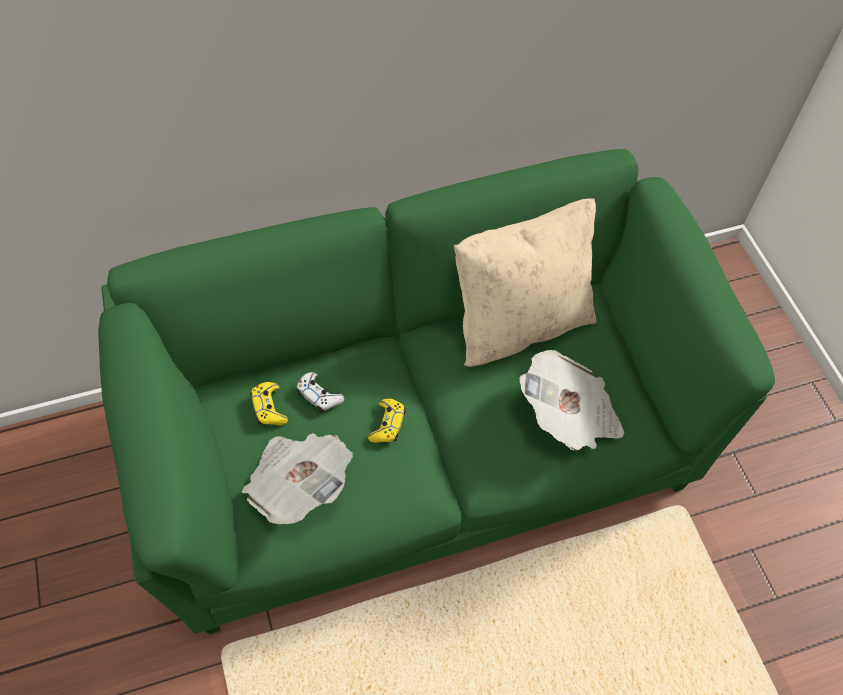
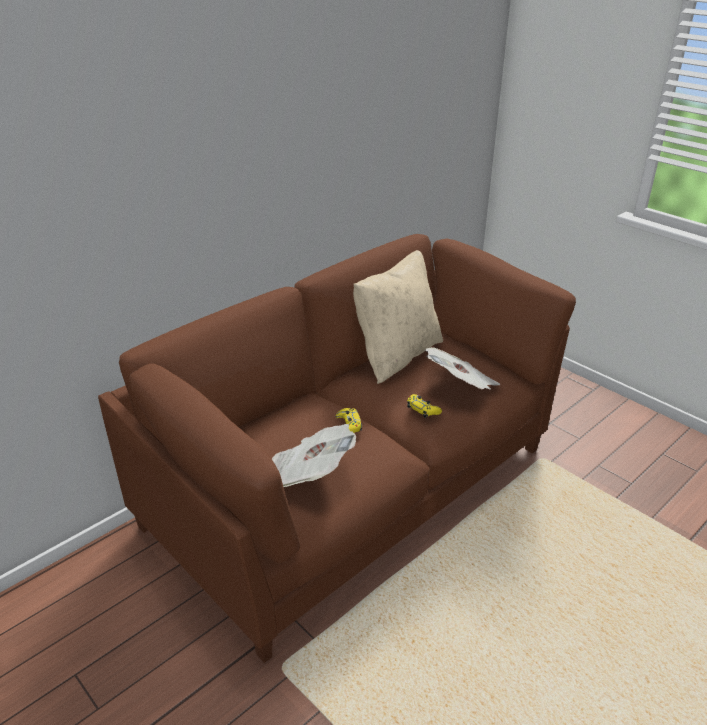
camera: 25 degrees left, 25 degrees down
green sofa [98,149,775,635] -> brown sofa [98,234,576,663]
yellow game controller [251,382,288,425] -> yellow game controller moved to [407,394,442,418]
white game controller [297,372,344,413] -> none

